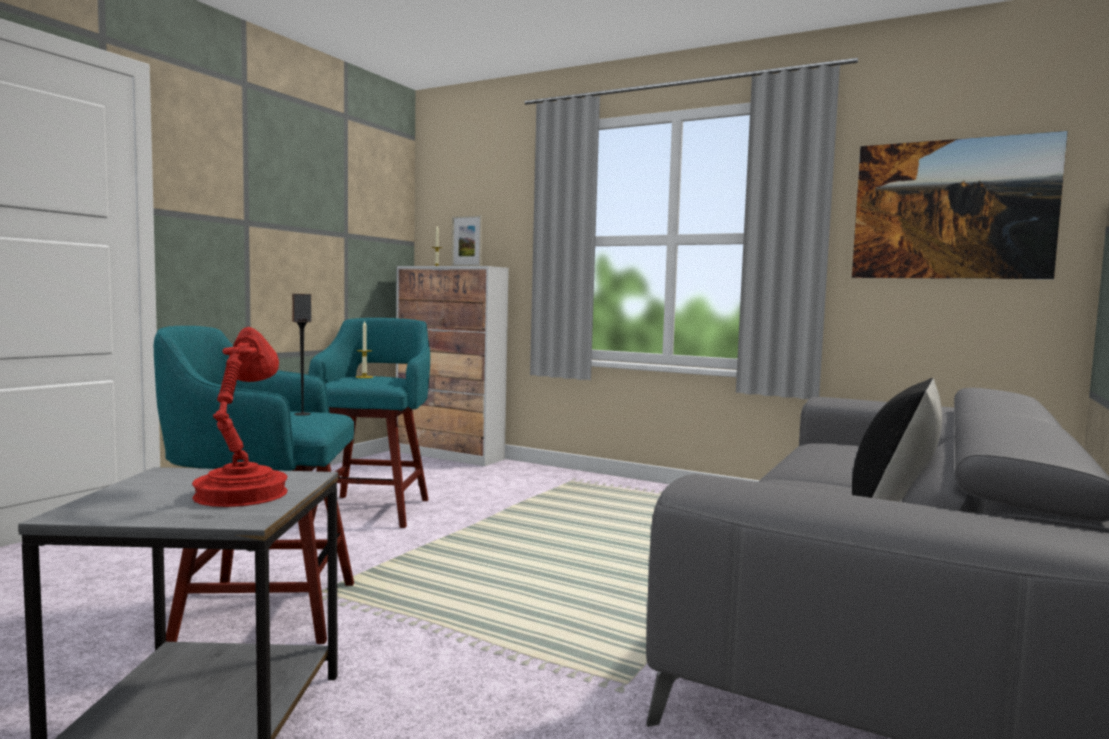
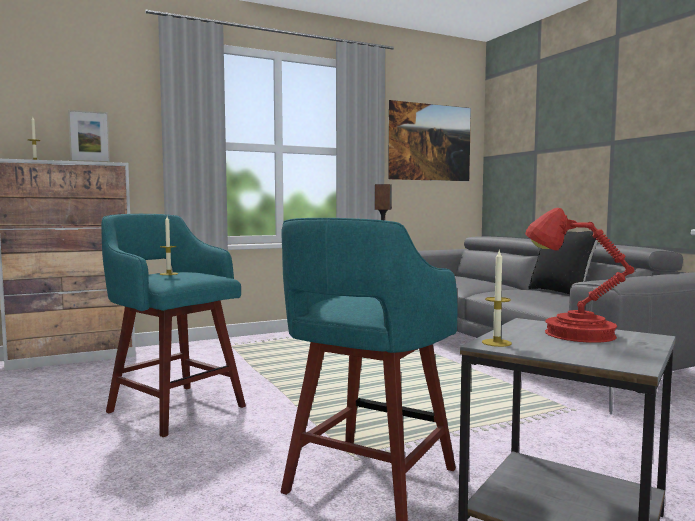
camera: 55 degrees left, 0 degrees up
none -> candle [482,251,512,347]

